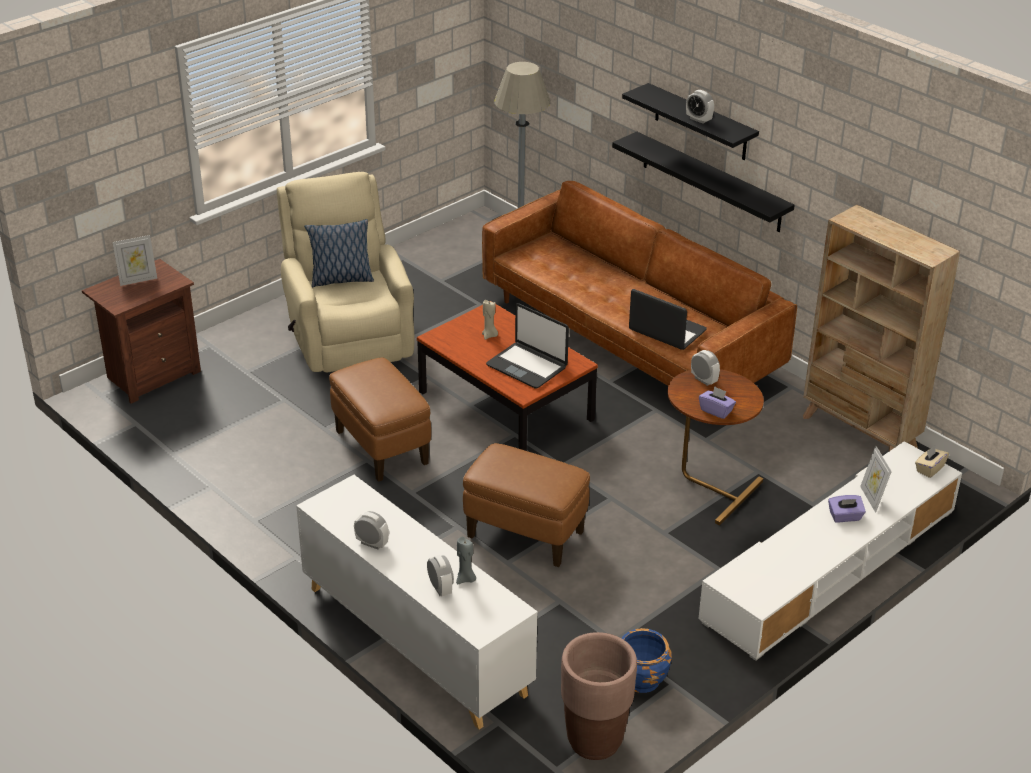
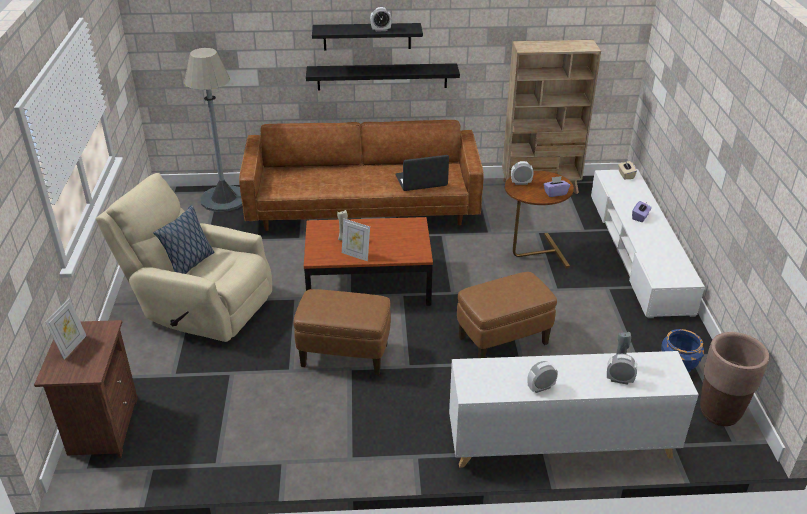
camera: 50 degrees left, 0 degrees up
laptop [486,304,569,389] -> none
picture frame [860,445,892,513] -> picture frame moved to [342,218,370,261]

